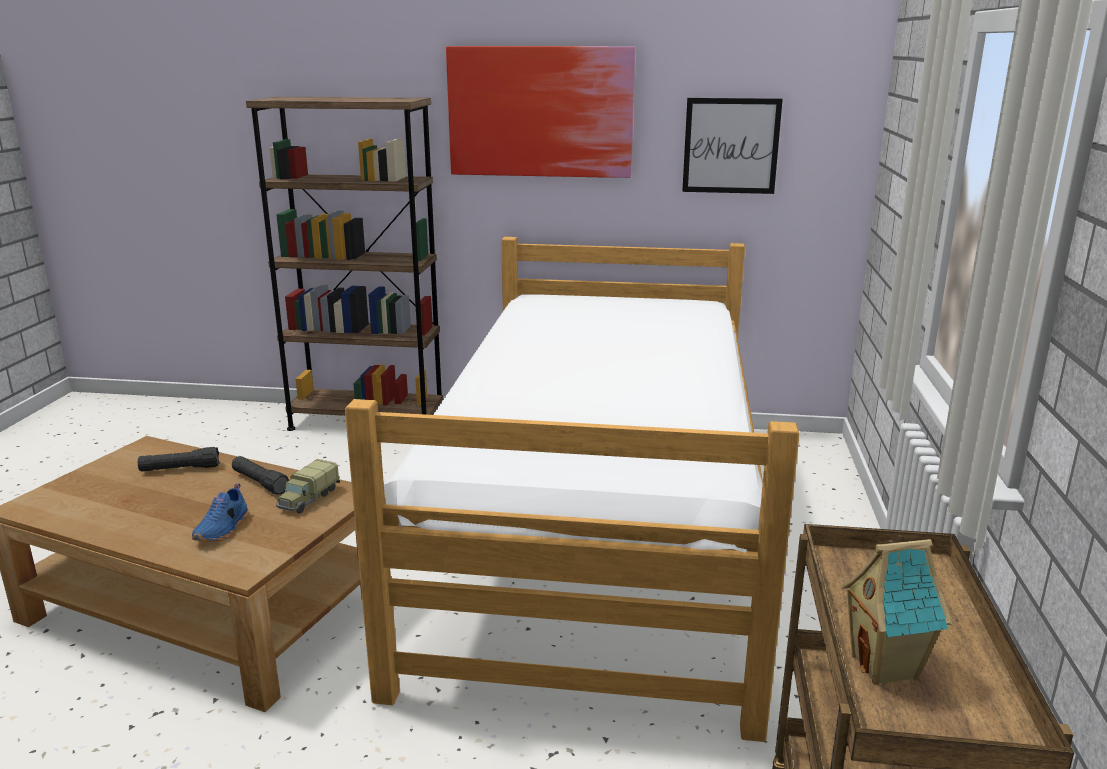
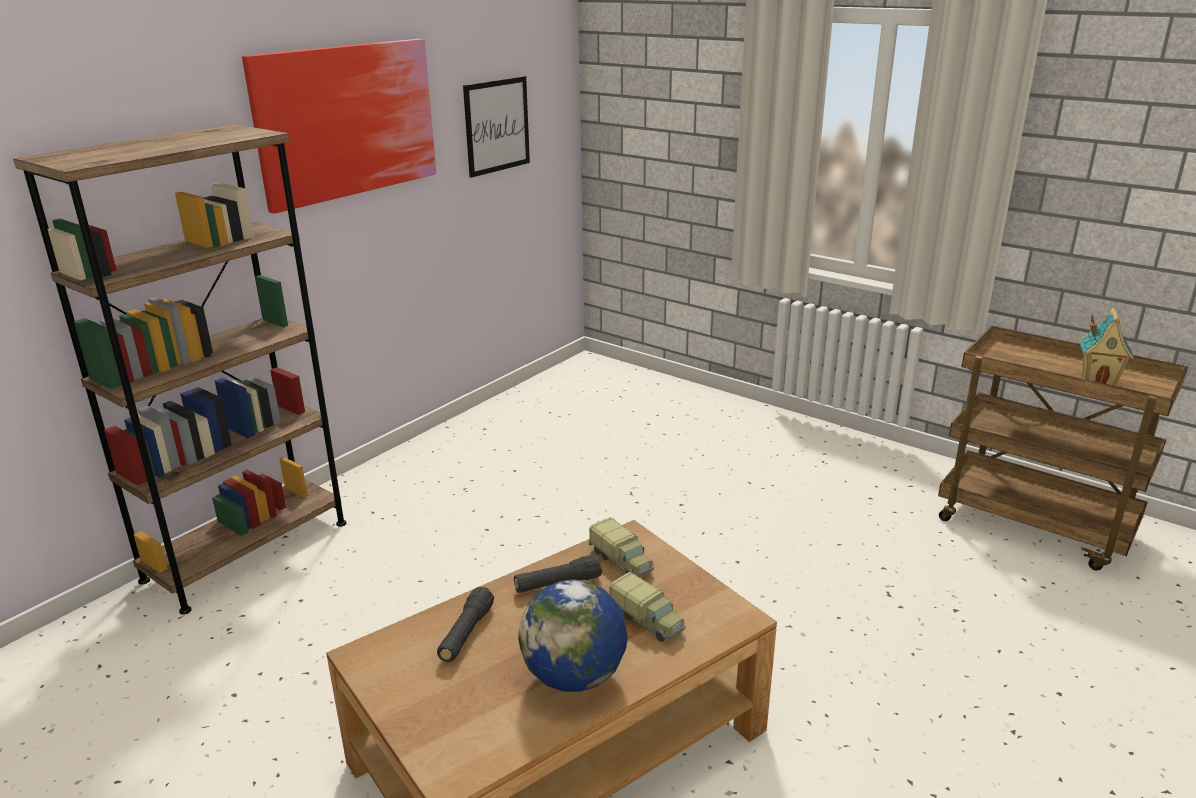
camera: 60 degrees left, 5 degrees up
blue shoe [192,483,248,542] -> toy truck [609,572,686,642]
bed [345,237,800,742] -> none
none -> globe [518,579,628,692]

